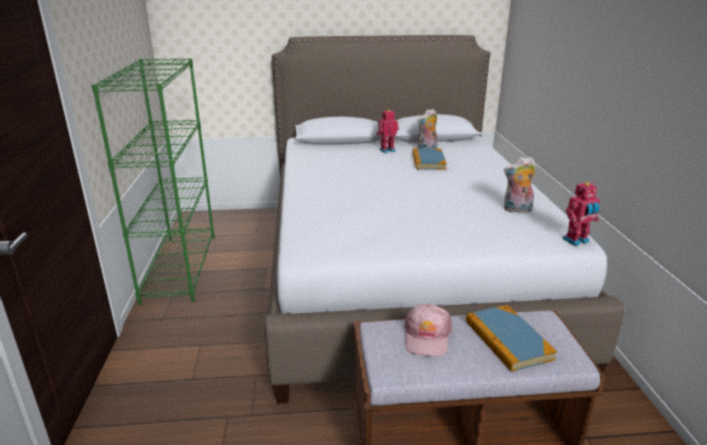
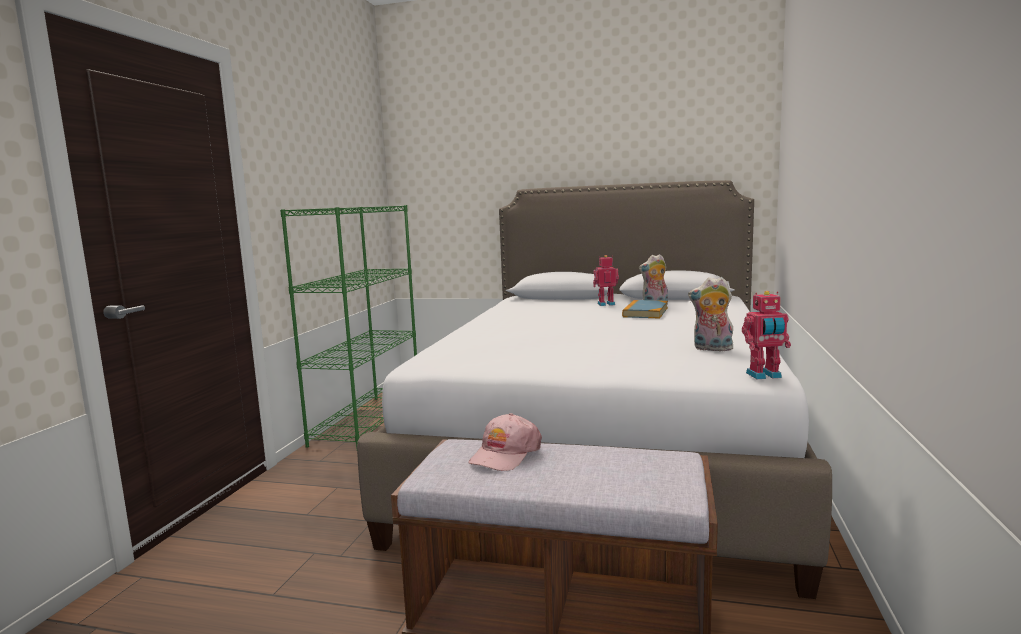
camera: 20 degrees right, 15 degrees down
book [466,305,557,372] -> none

